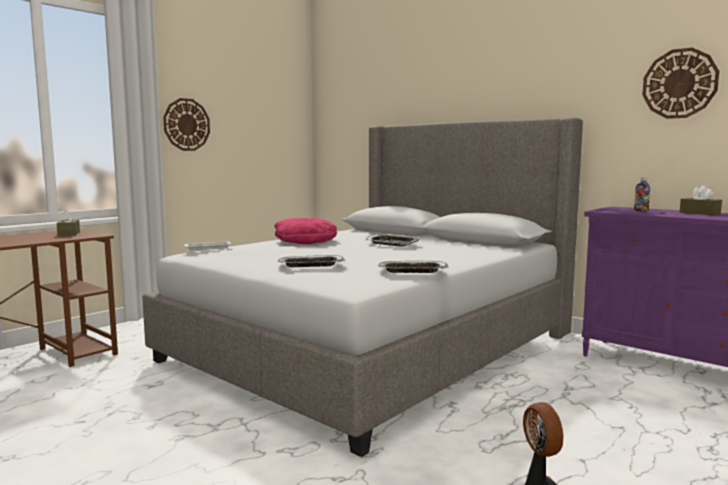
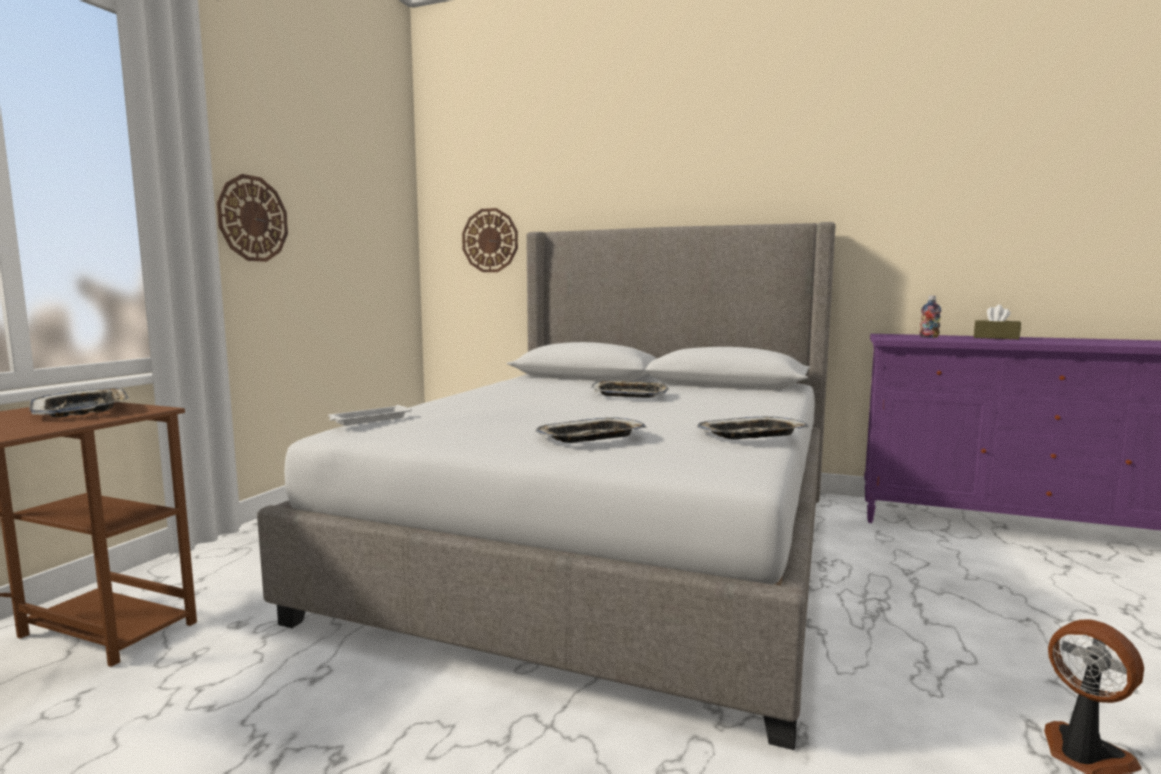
camera: 20 degrees left, 0 degrees up
brown tissue box [57,209,80,236] -> tray [30,388,130,417]
pink pillow [275,218,337,244] -> none
wall clock [642,48,719,119] -> wall clock moved to [462,208,518,272]

